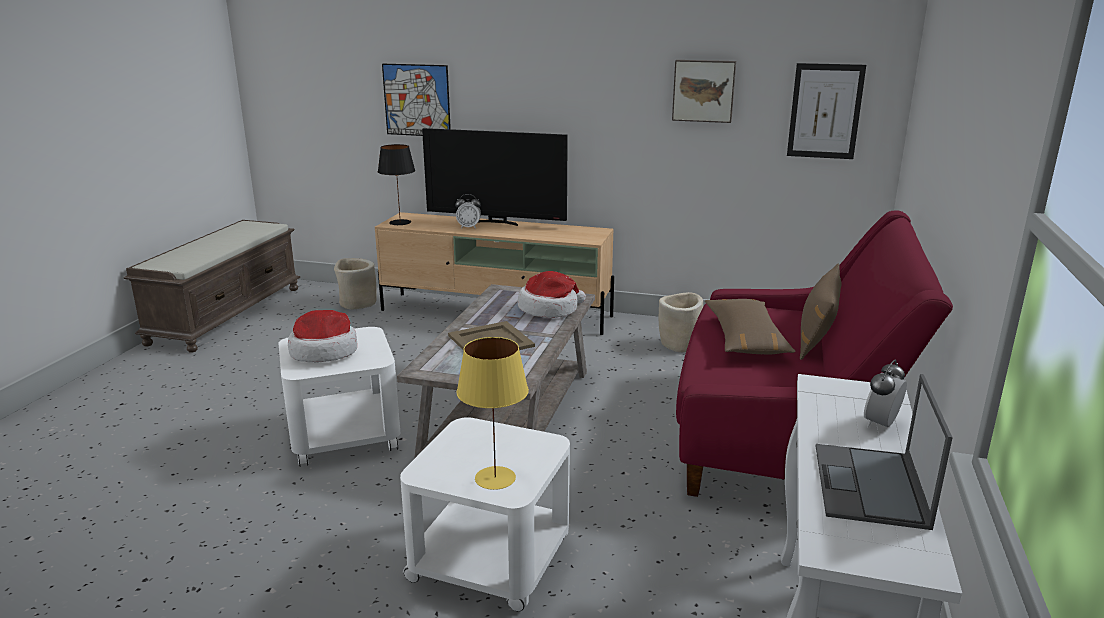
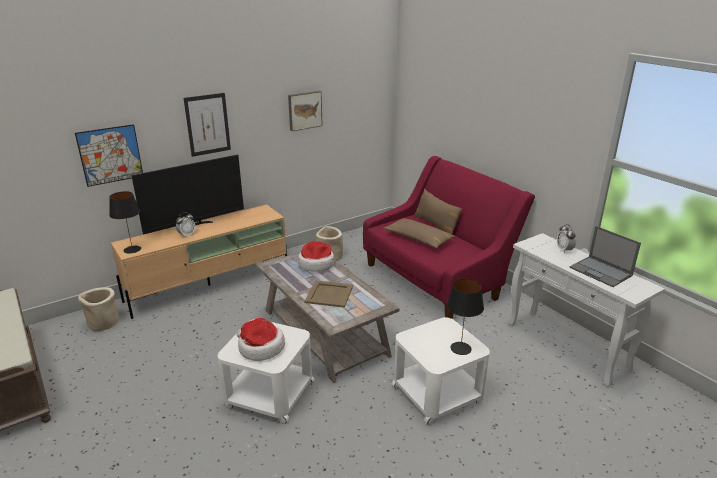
camera: 50 degrees left, 5 degrees up
yellow table lamp [456,337,529,490] -> black table lamp [447,279,484,355]
picture [787,63,866,159] -> picture moved to [184,93,231,157]

